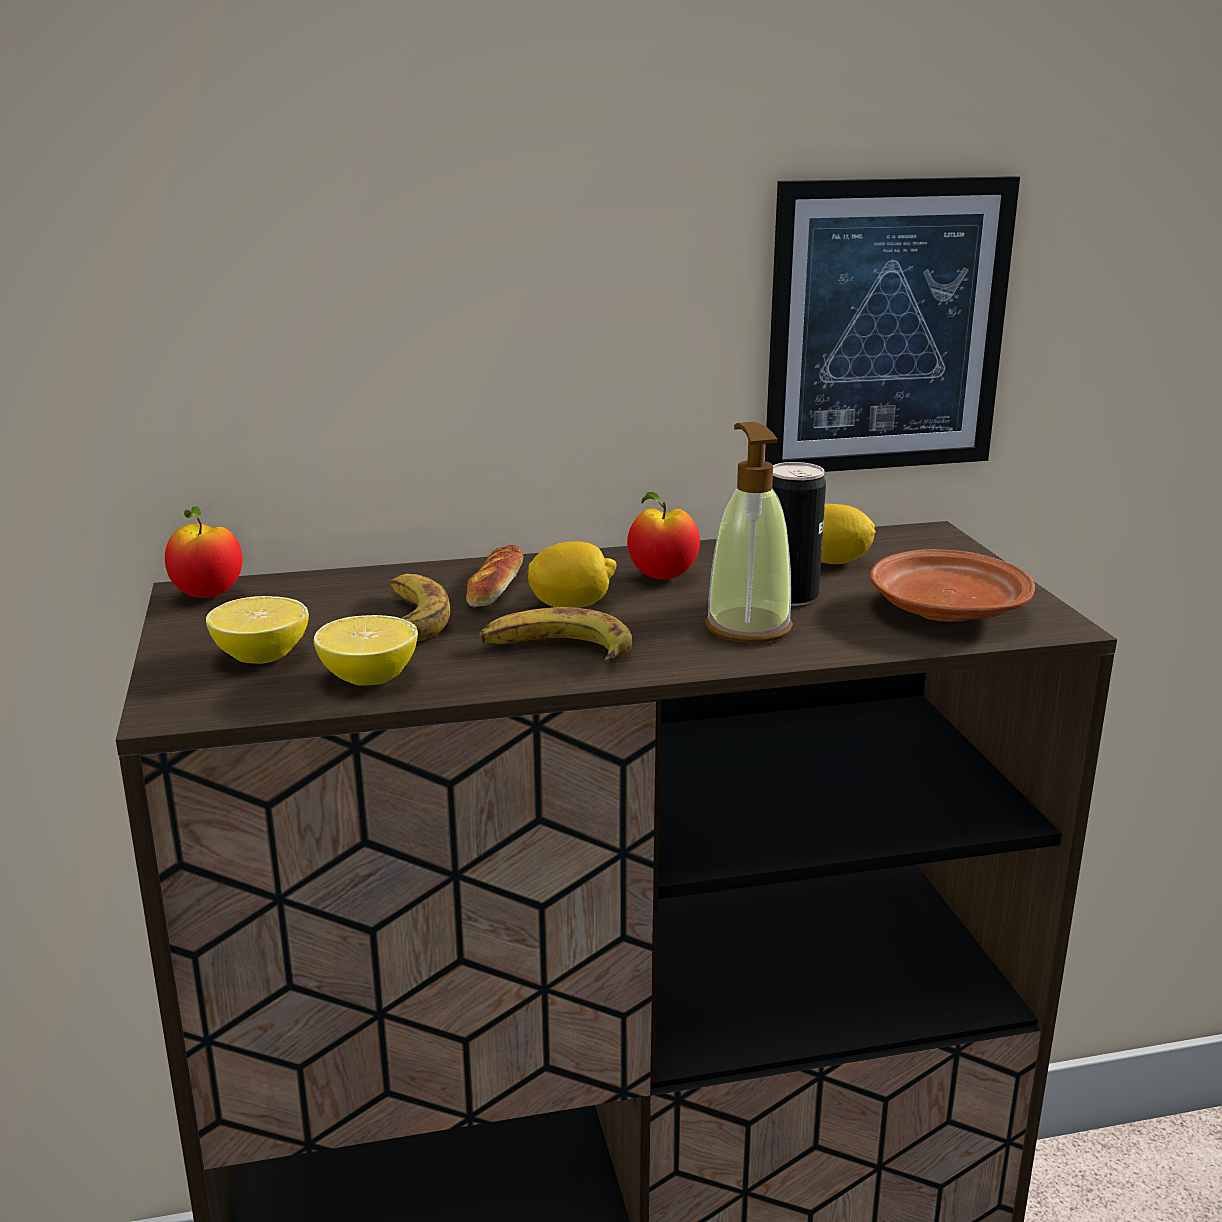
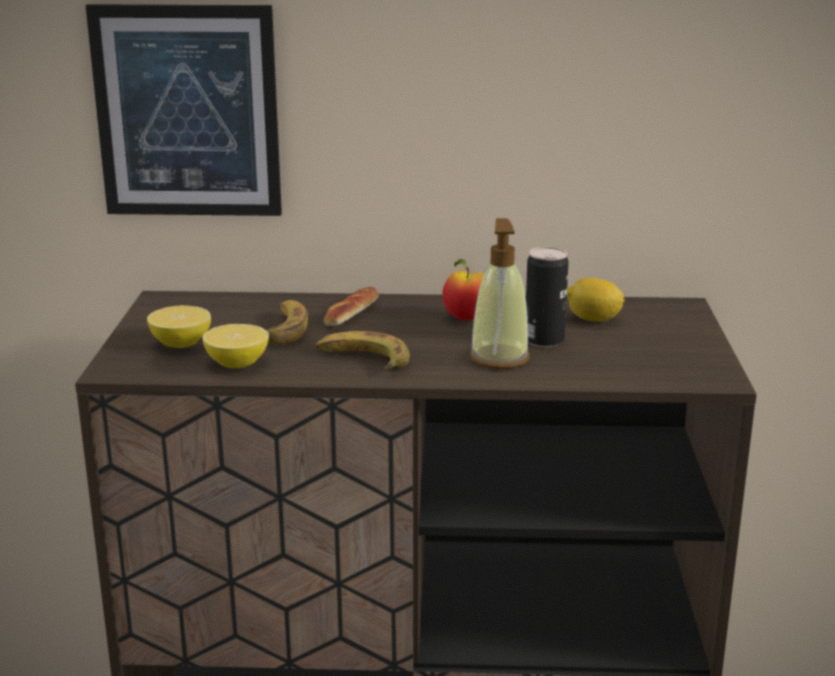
camera: 15 degrees right, 0 degrees up
apple [165,506,242,598] -> none
lemon [526,541,617,608] -> none
picture [765,176,1020,472] -> picture moved to [86,4,282,216]
brown plate [870,549,1035,622] -> none

